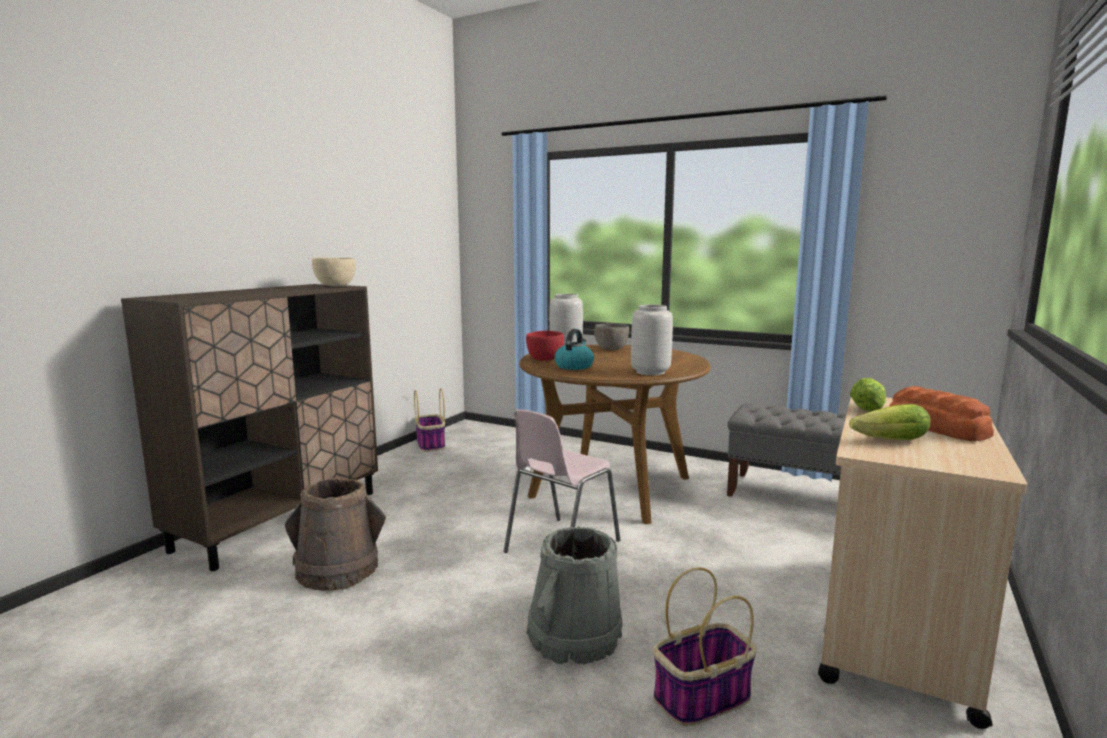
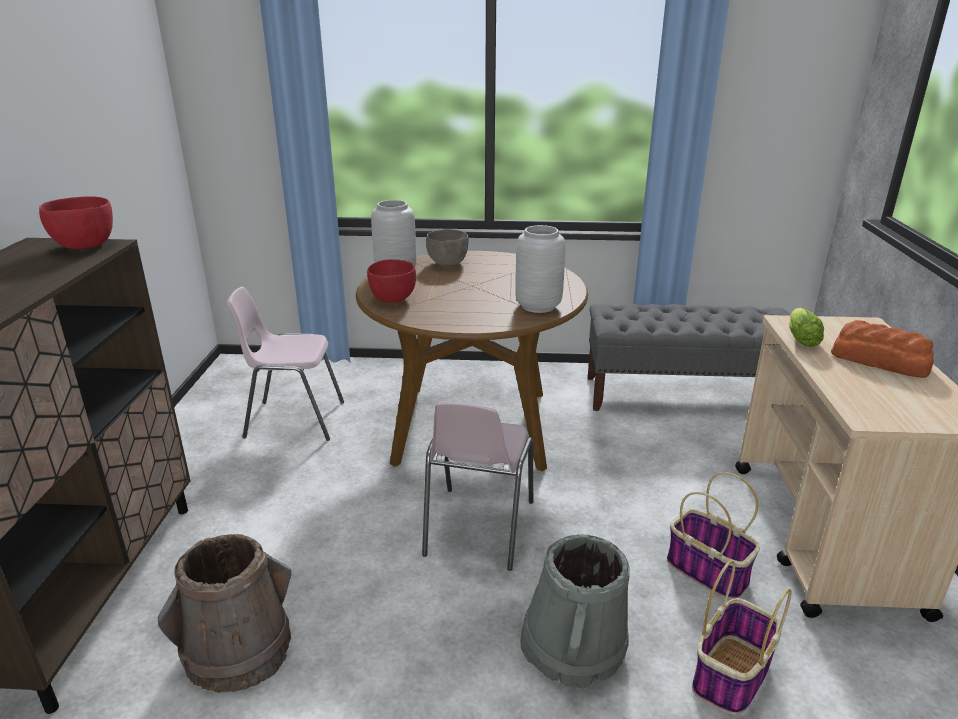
camera: 25 degrees left, 15 degrees up
beige bowl [312,257,355,286] -> red bowl [39,196,113,249]
basket [414,388,445,452] -> basket moved to [667,472,760,600]
kettle [554,329,594,370] -> none
lettuce [849,404,930,440] -> none
none -> pink chair [227,286,344,441]

